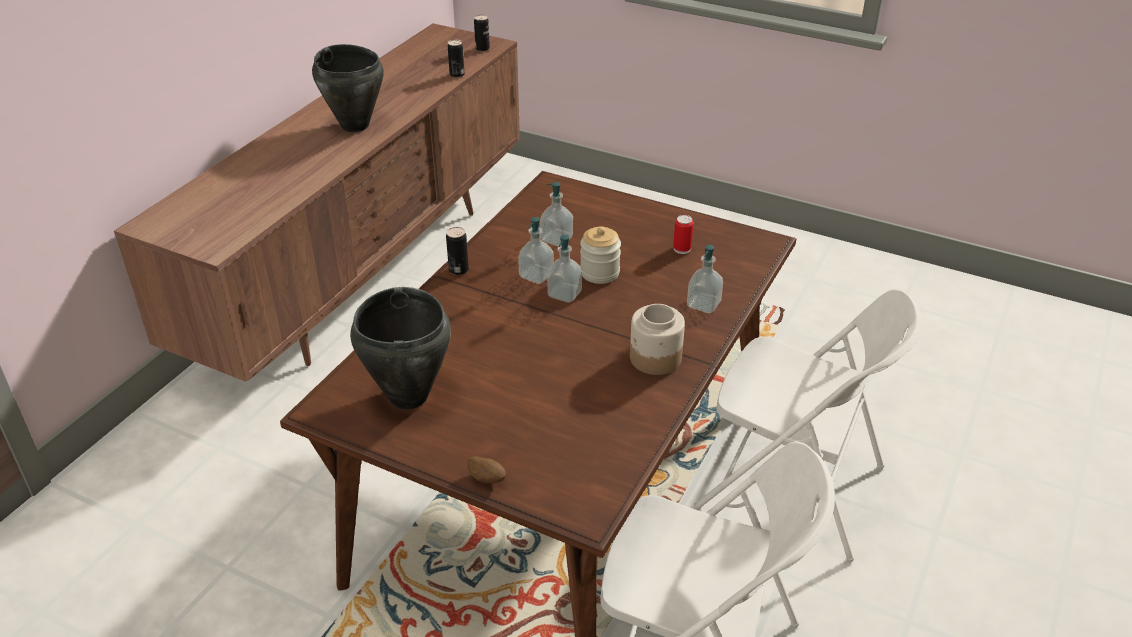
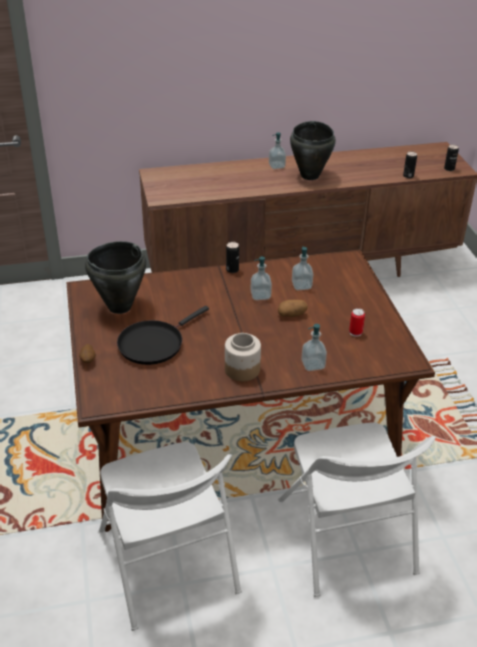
camera: 50 degrees right, 0 degrees up
soap dispenser [547,235,582,303] -> soap dispenser moved to [269,132,286,169]
jar [580,227,621,284] -> potato [278,300,307,317]
none -> black frying pan [117,306,209,365]

